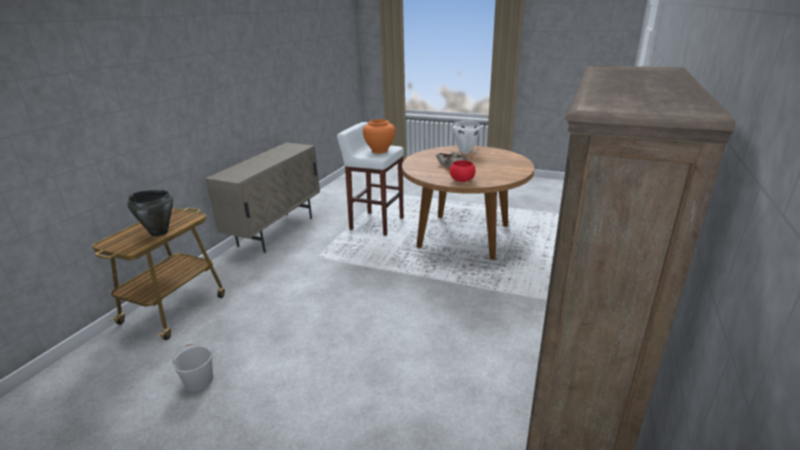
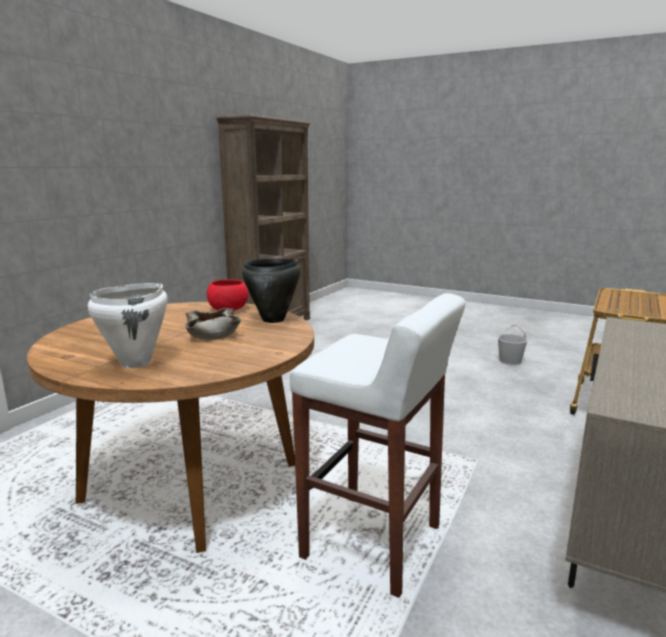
camera: 175 degrees left, 10 degrees down
black cooking pot [127,190,173,237] -> black cooking pot moved to [242,259,301,323]
orange vase [363,119,395,154] -> none

